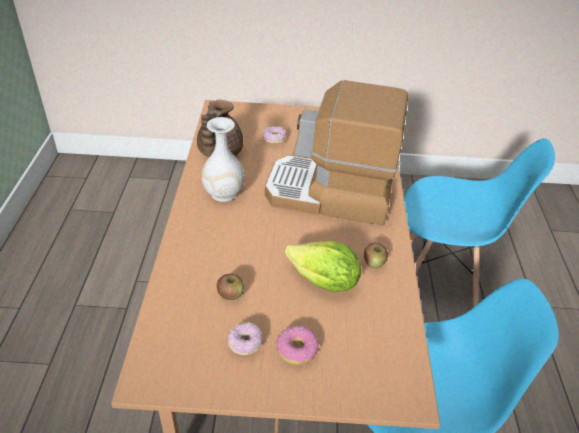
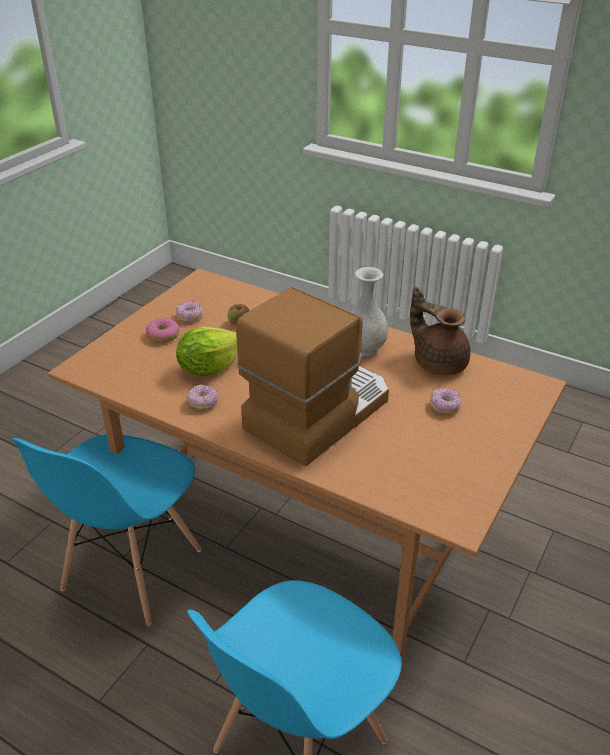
camera: 120 degrees right, 5 degrees down
apple [364,243,388,268] -> donut [187,384,218,410]

